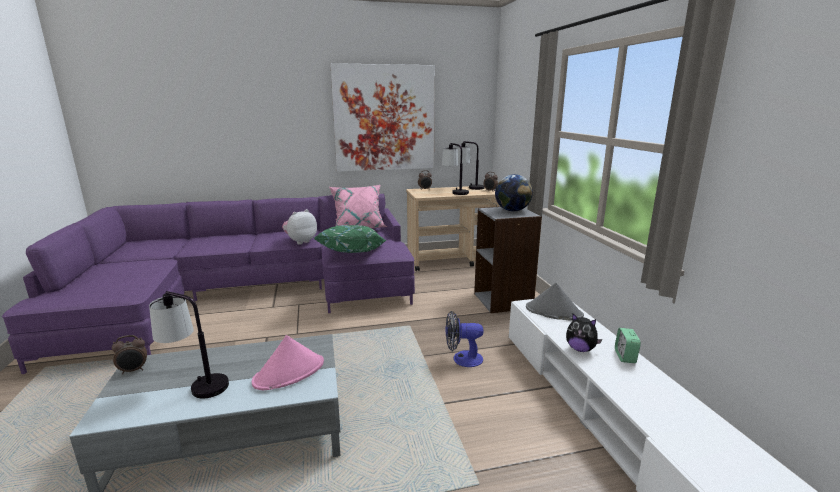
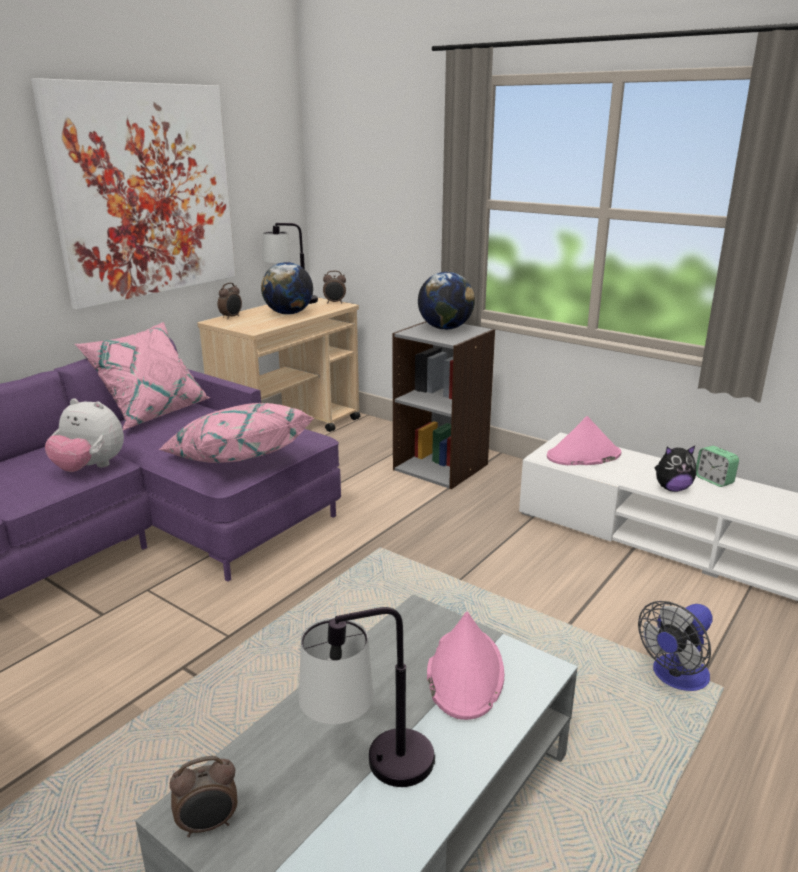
camera: 40 degrees left, 5 degrees up
alarm clock [112,335,147,374] -> alarm clock turned 45 degrees clockwise [170,756,237,837]
plush toy [282,209,317,245] -> plush toy turned 75 degrees counterclockwise [45,398,124,472]
green pillow [314,225,386,253] -> pink pillow [159,403,314,463]
table lamp [442,143,469,195] -> globe [261,262,313,315]
fan [445,311,484,367] -> fan moved to [638,601,713,691]
grey hat [526,283,584,320] -> pink hat [547,416,621,465]

